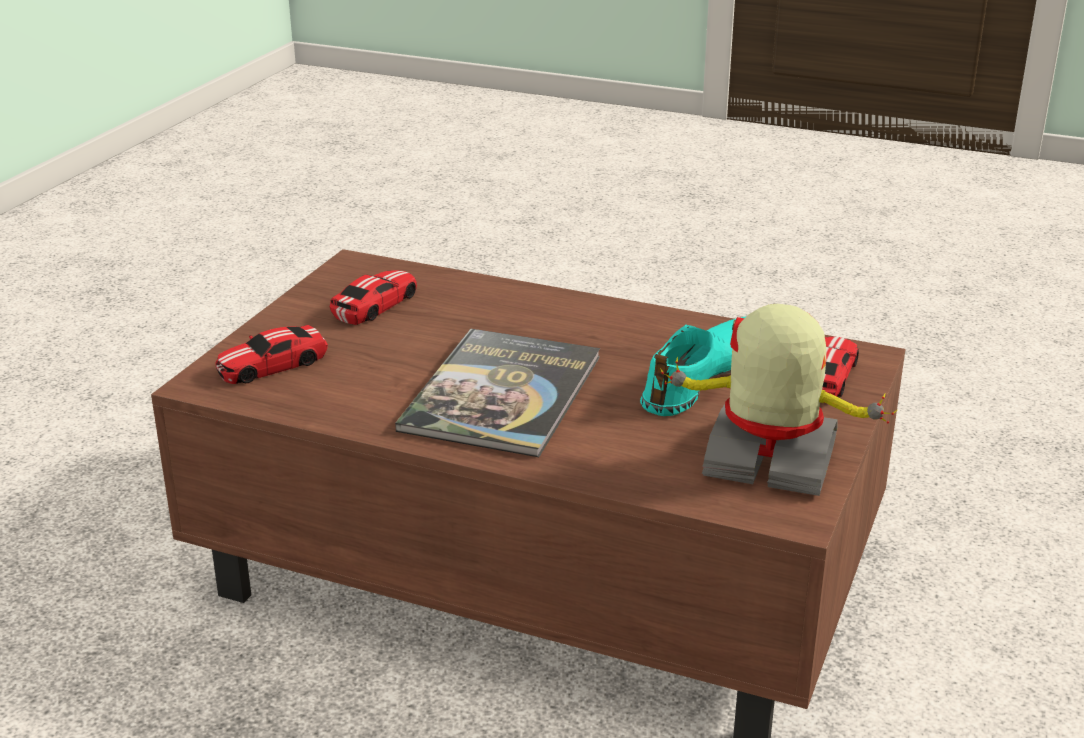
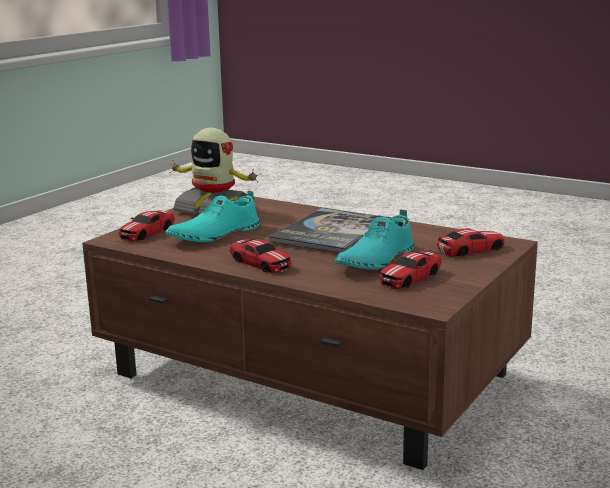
camera: 170 degrees left, 10 degrees down
none -> toy car [230,239,291,273]
none -> turquoise shoe [334,209,415,269]

